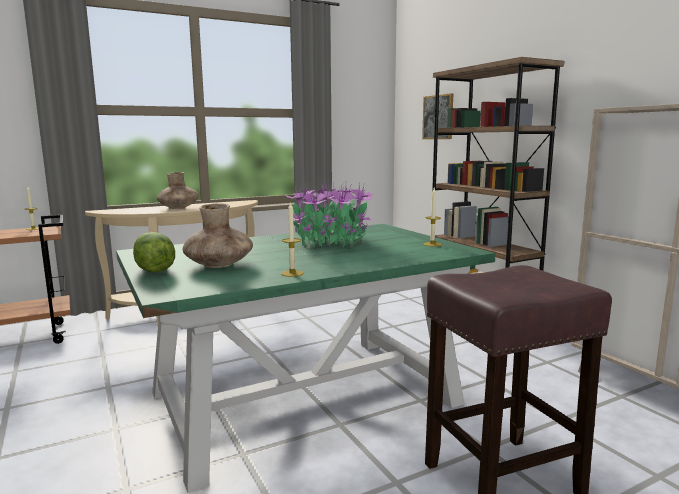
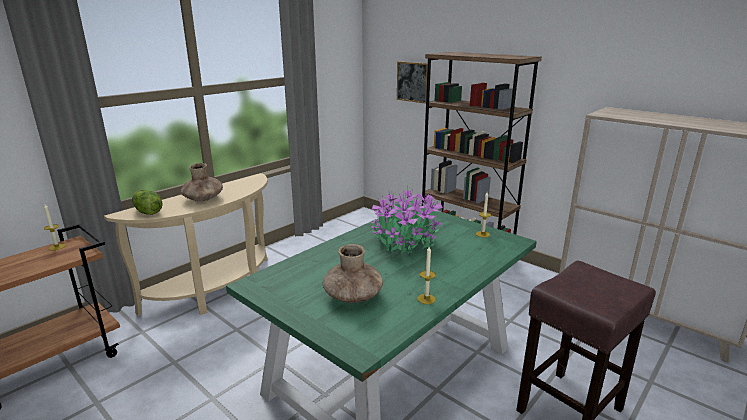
camera: 20 degrees left, 10 degrees up
lettuce [133,232,175,272] -> lettuce moved to [132,190,163,215]

